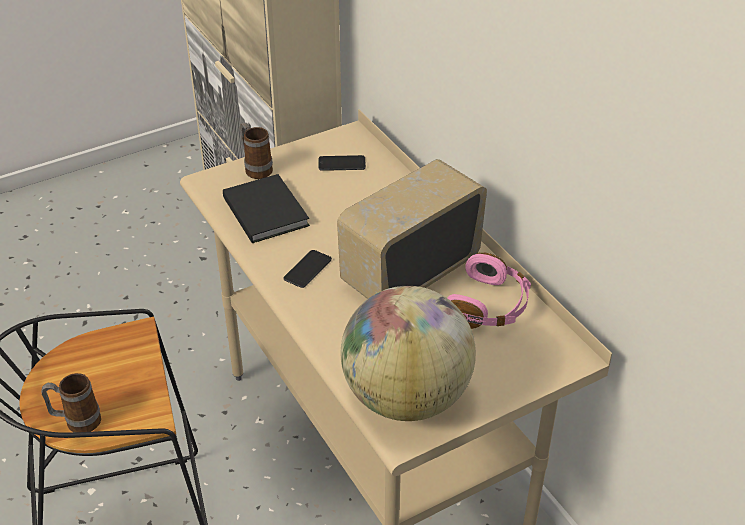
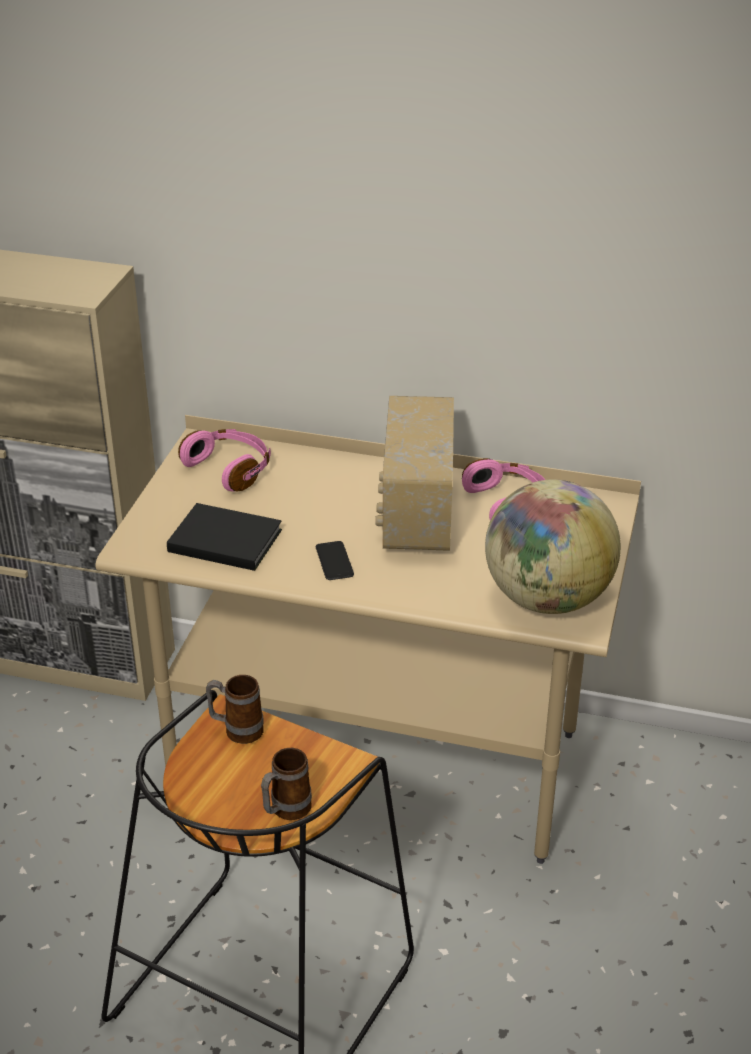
camera: 45 degrees left, 5 degrees down
mug [239,123,273,179] -> mug moved to [206,675,264,744]
phone [319,155,366,171] -> pink headphones [178,429,271,492]

